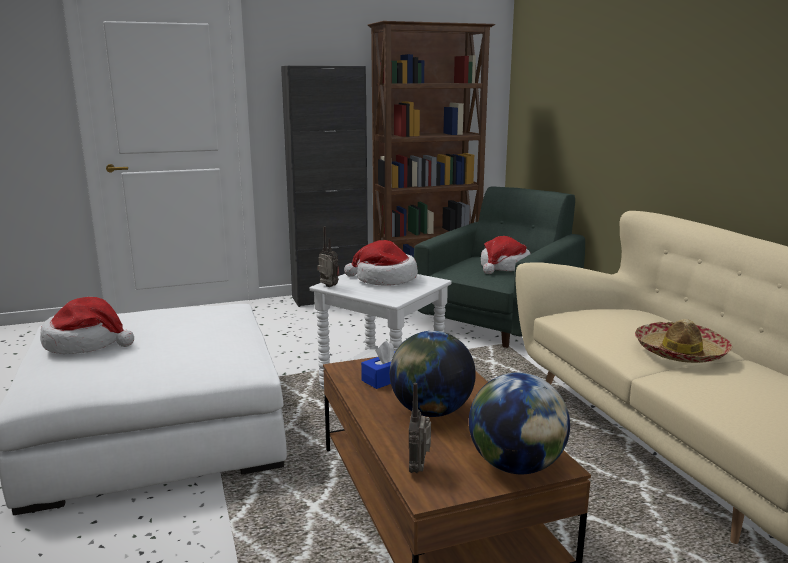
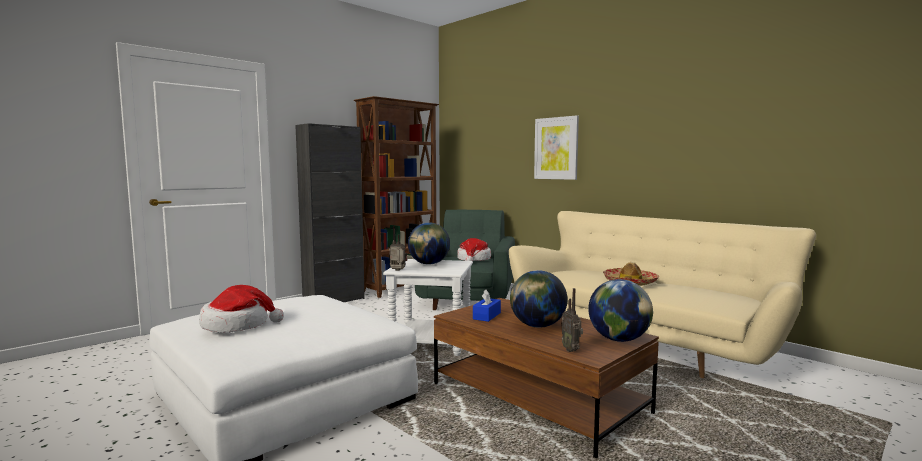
camera: 25 degrees left, 10 degrees down
hat [344,240,418,286] -> globe [408,222,450,265]
none -> picture [534,115,579,180]

